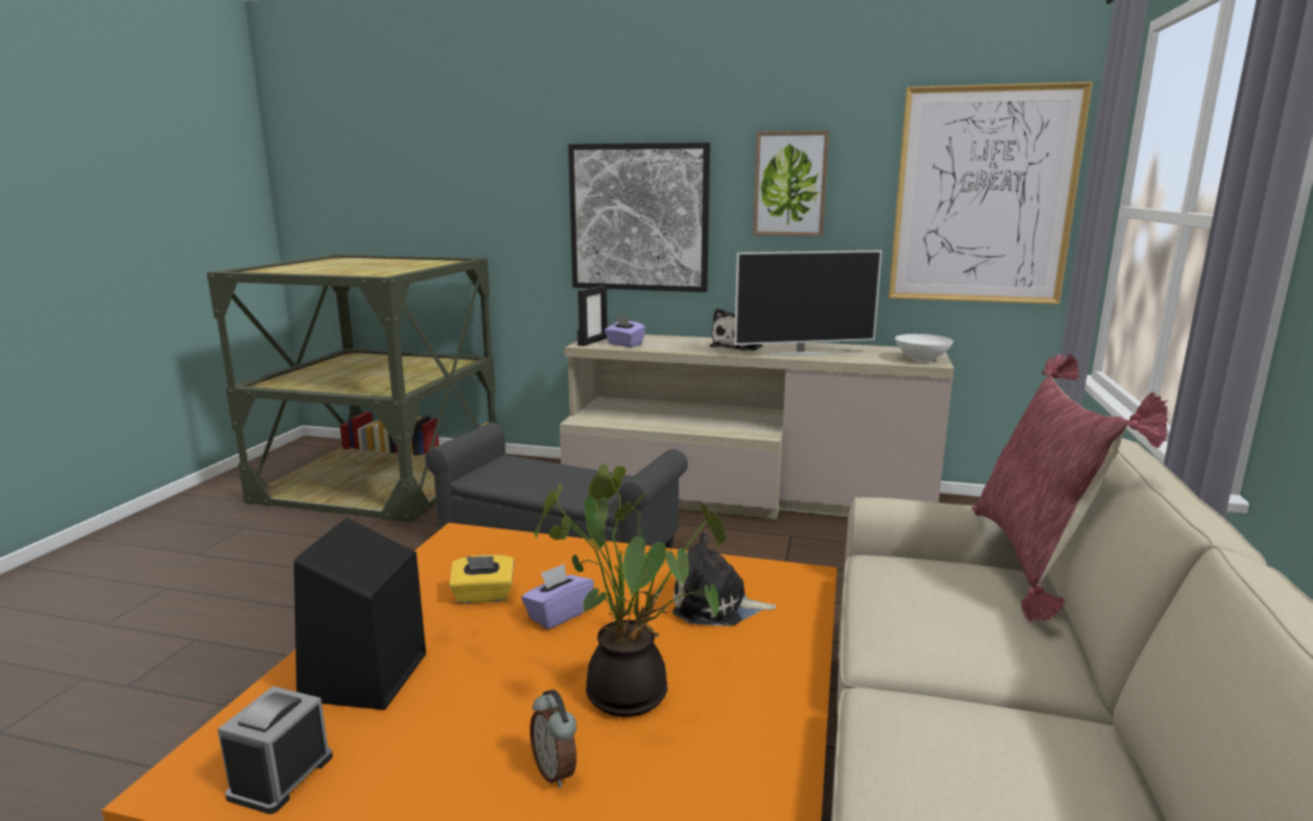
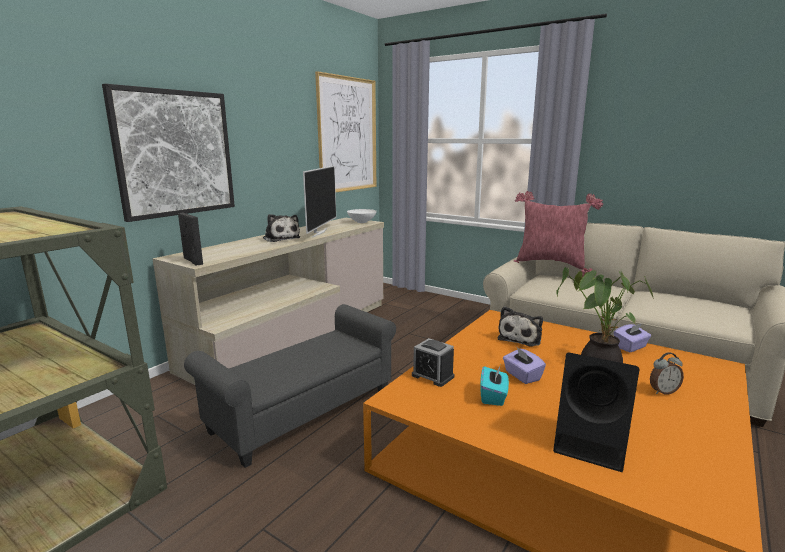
camera: 70 degrees left, 0 degrees up
alarm clock [218,686,333,814] -> alarm clock moved to [412,338,454,387]
yellow tissue box [449,555,514,604] -> turquoise tissue box [480,366,509,406]
purple tissue box [604,316,646,347] -> purple tissue box moved to [614,324,651,353]
picture [753,130,829,236] -> none

